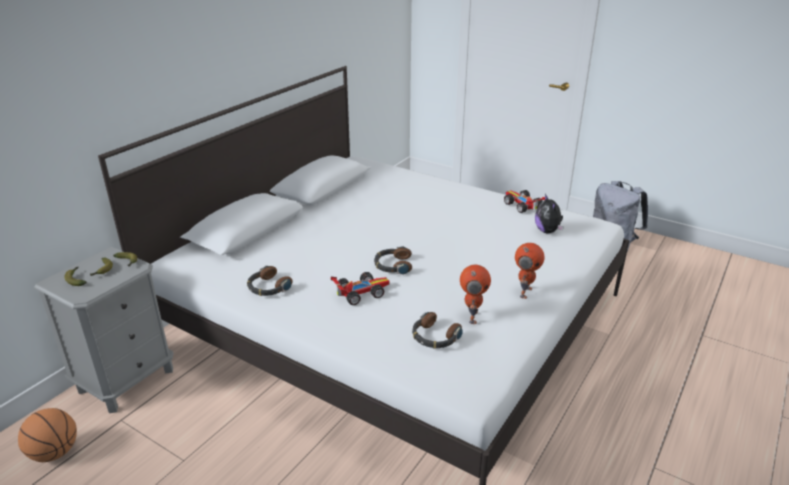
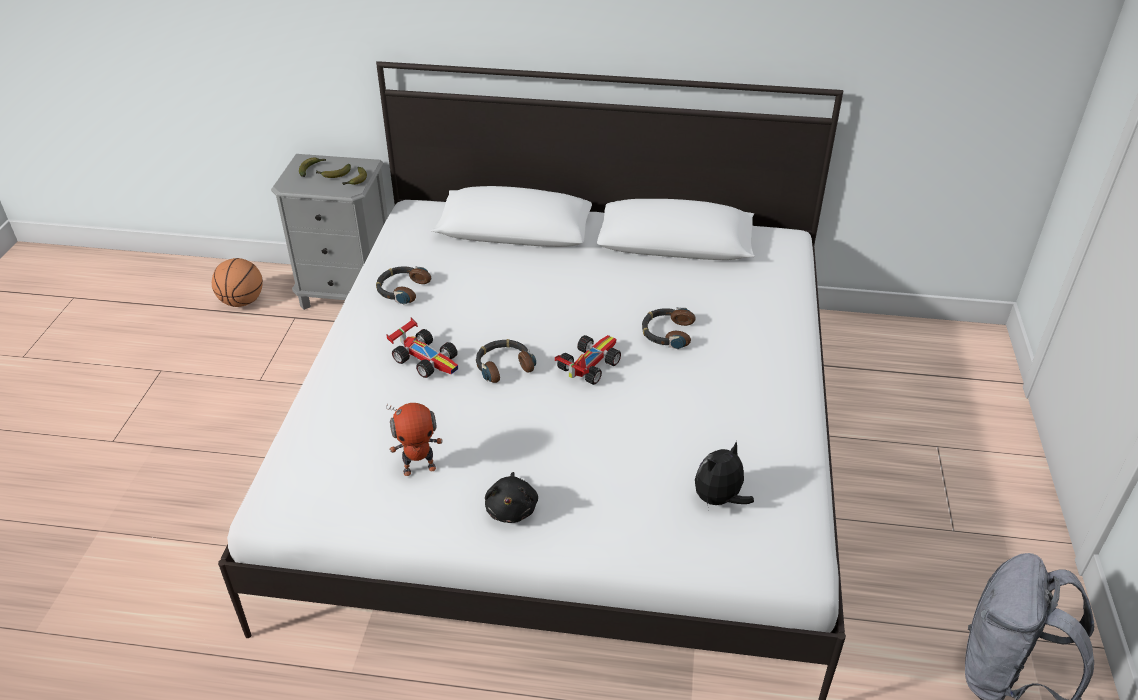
camera: 65 degrees right, 10 degrees up
headphones [412,312,463,349] -> headphones moved to [642,307,696,349]
toy car [504,190,545,213] -> toy car moved to [555,335,621,385]
toy robot [515,243,544,299] -> black plush toy [485,472,538,523]

